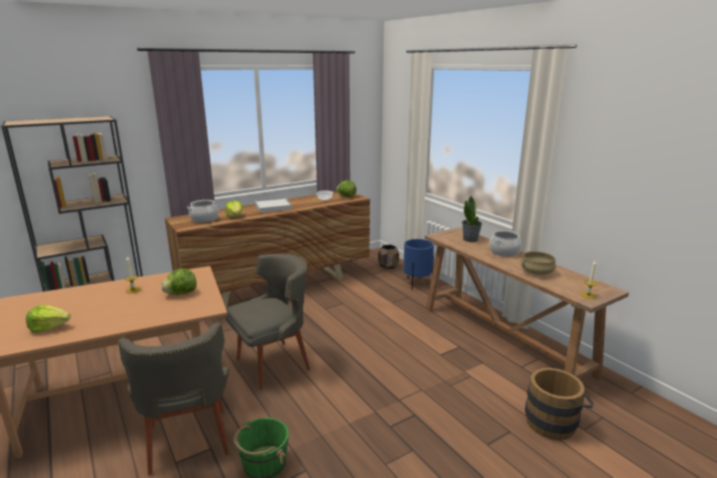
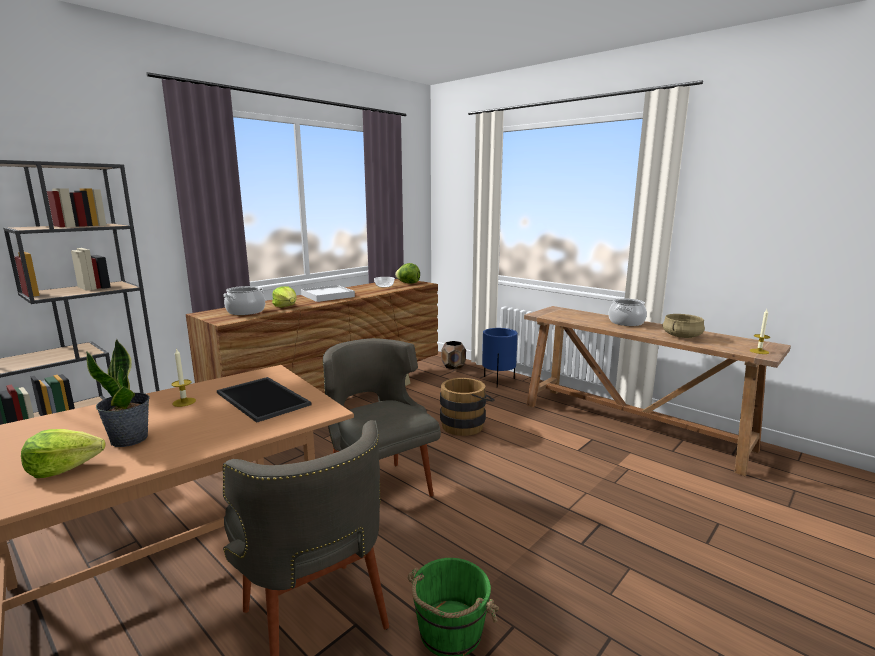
camera: 15 degrees left, 5 degrees down
lettuce [161,268,197,295] -> tray [217,377,312,423]
grey chair [225,254,310,389] -> grey chair turned 75 degrees counterclockwise [323,338,441,497]
potted plant [462,196,482,242] -> potted plant moved to [86,339,150,447]
brown bucket [525,368,594,440] -> brown bucket moved to [440,378,495,436]

